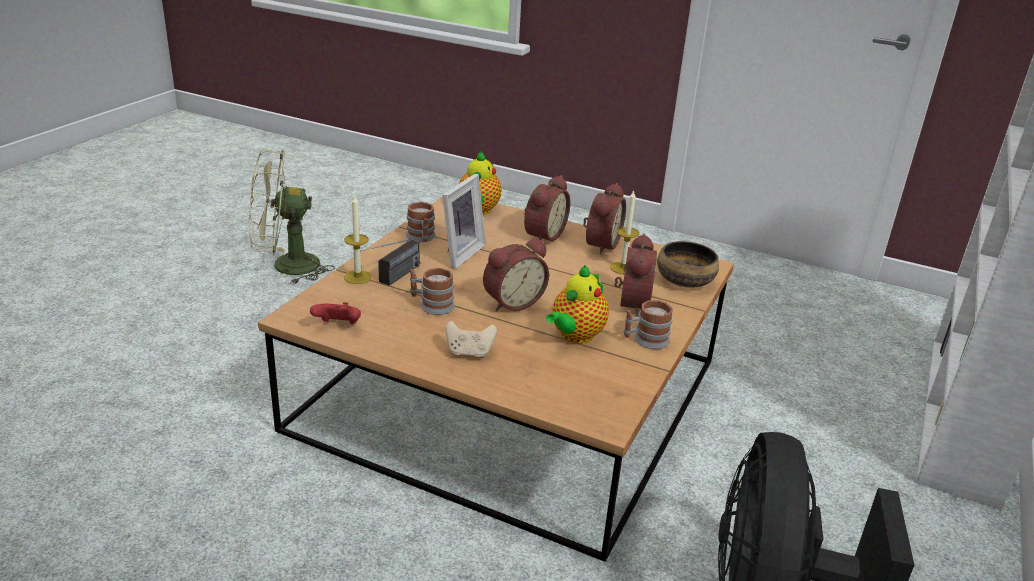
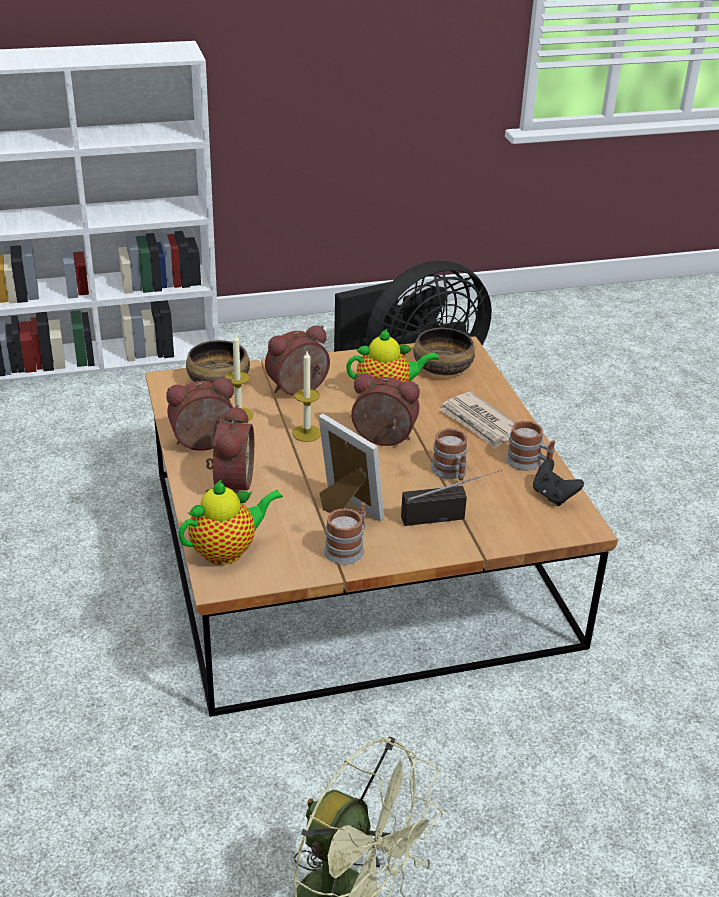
camera: 130 degrees left, 5 degrees up
red game controller [310,302,361,324] -> black game controller [533,459,584,506]
candle [344,196,372,284] -> candle moved to [292,351,321,442]
picture frame [442,174,486,269] -> picture frame turned 60 degrees clockwise [318,414,384,521]
beige game controller [446,321,497,358] -> newspaper [439,392,515,449]
alarm clock [524,175,570,241] -> alarm clock turned 105 degrees clockwise [206,405,254,494]
mug [624,300,673,349] -> mug moved to [505,421,556,470]
none -> bowl [414,328,475,375]

